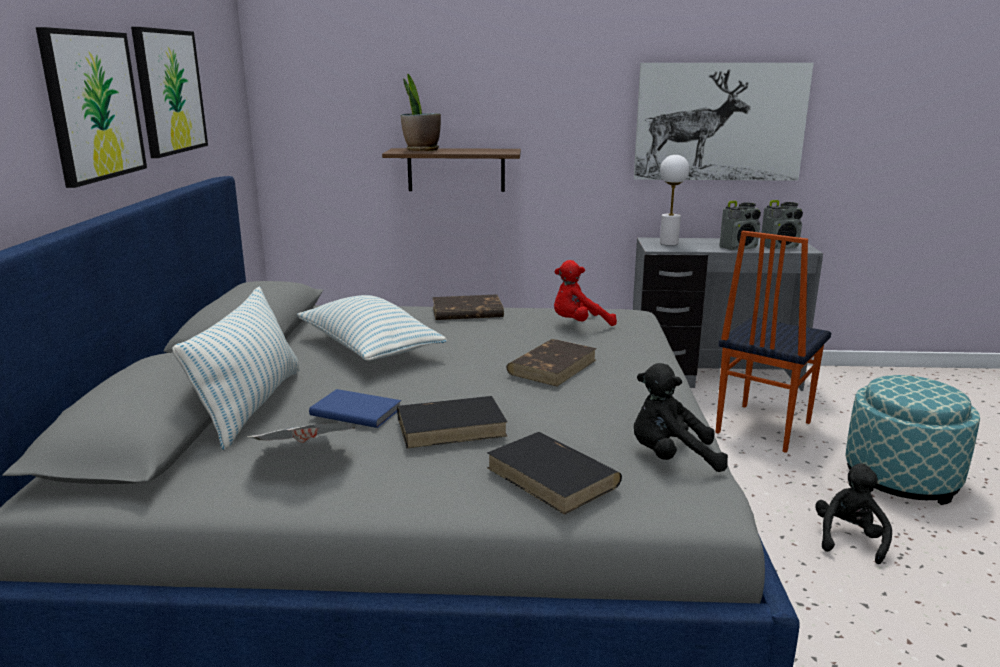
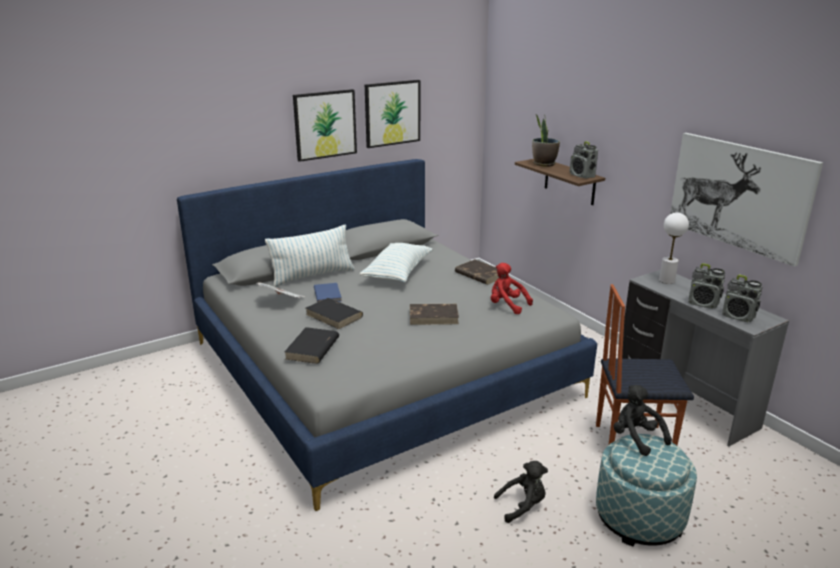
camera: 55 degrees right, 5 degrees up
black plush toy [634,363,728,472] -> black plush toy moved to [614,385,672,456]
none -> radio [570,141,598,179]

